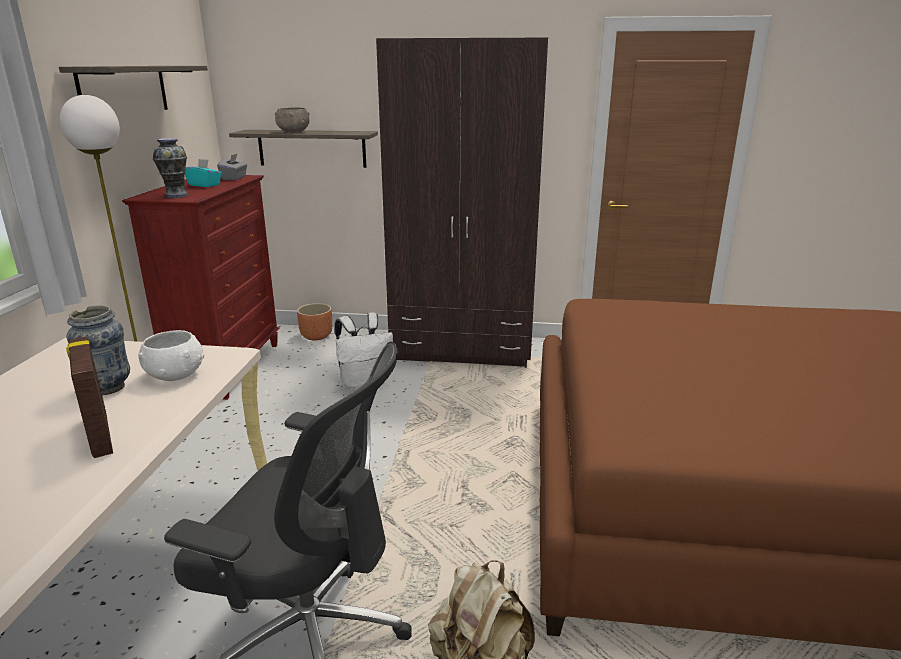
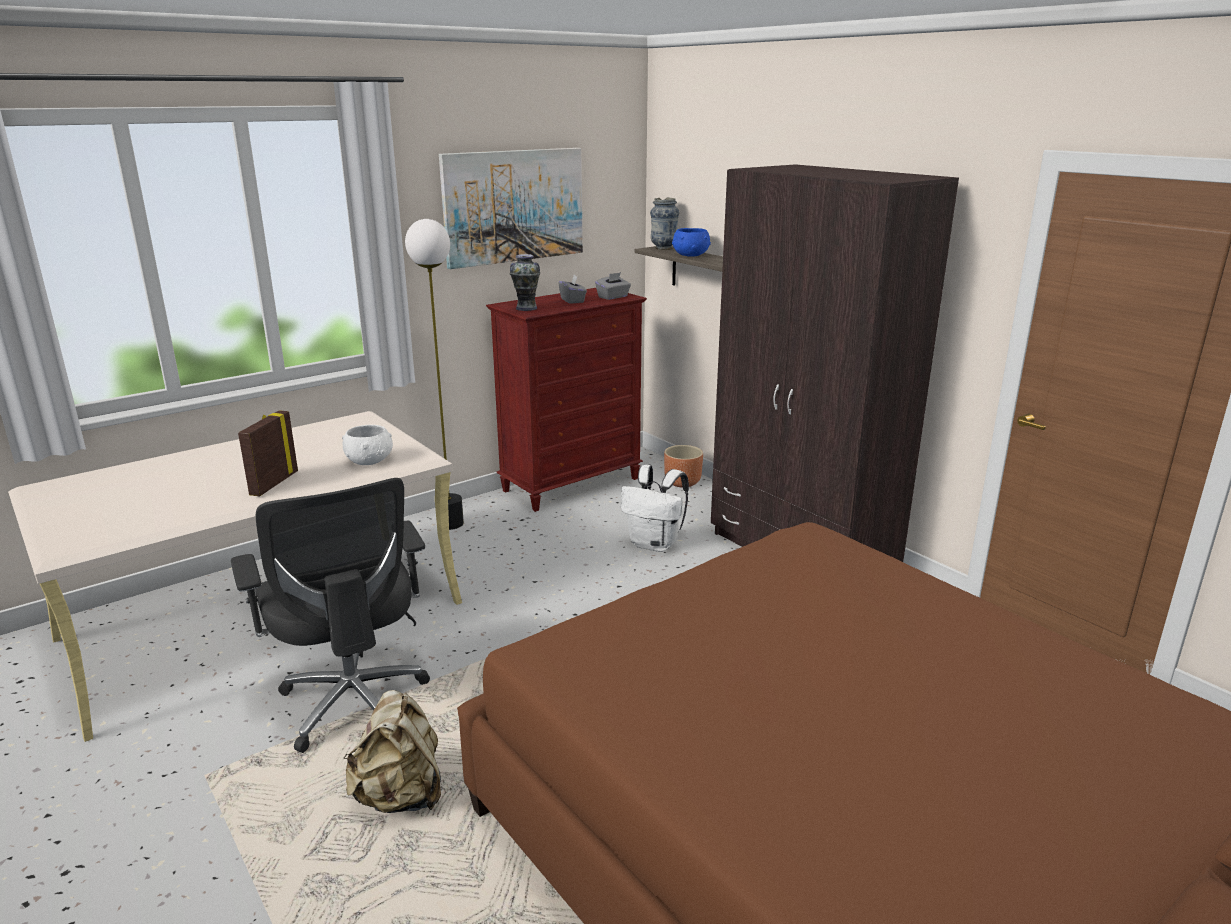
camera: 45 degrees right, 0 degrees up
shelf [59,66,208,110] -> picture [439,148,583,269]
vase [66,305,130,395] -> vase moved to [650,198,679,250]
turquoise tissue box [185,159,222,187] -> grey tissue box [559,275,587,304]
grey bowl [275,107,309,133] -> blue bowl [672,228,711,257]

